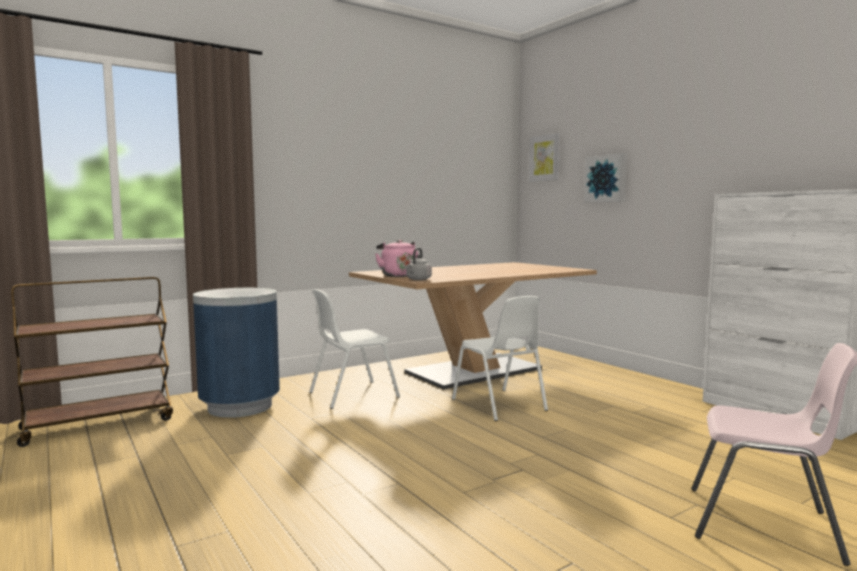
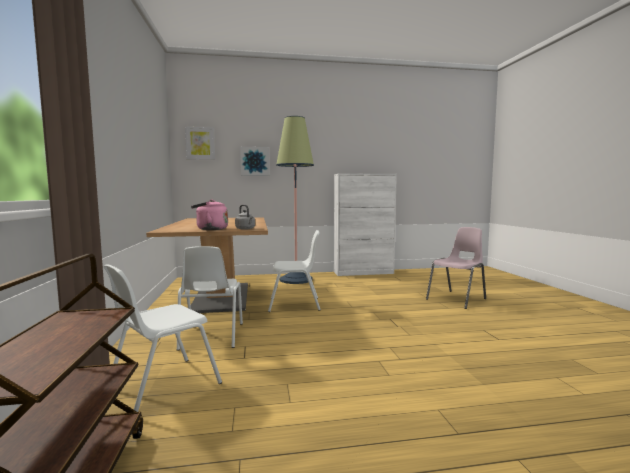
camera: 65 degrees left, 0 degrees up
blue trash can [193,288,280,418] -> white chair [103,264,222,412]
none -> floor lamp [276,116,314,284]

